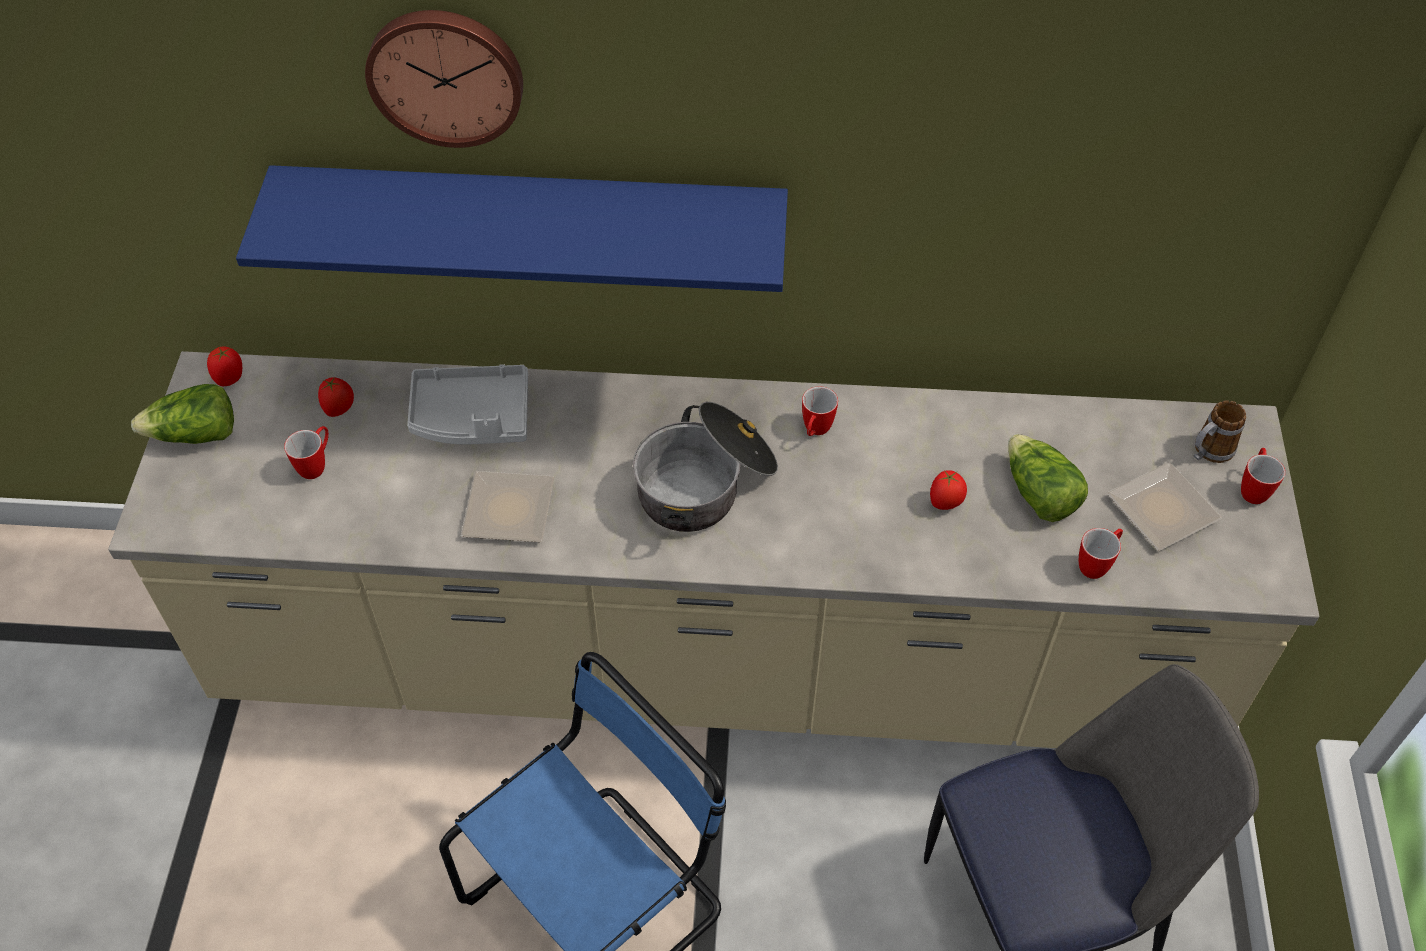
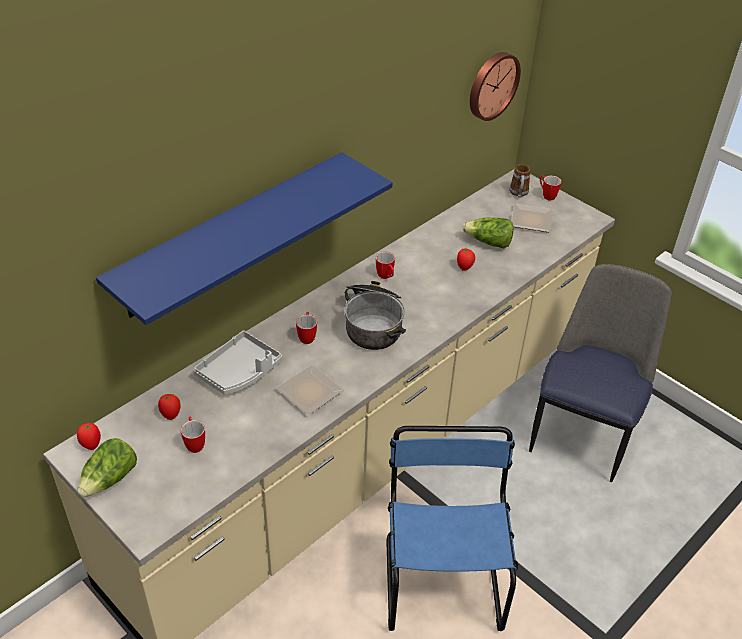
camera: 50 degrees left, 10 degrees down
wall clock [365,10,523,148] -> wall clock moved to [470,52,521,121]
mug [1079,528,1123,579] -> mug moved to [296,312,317,344]

